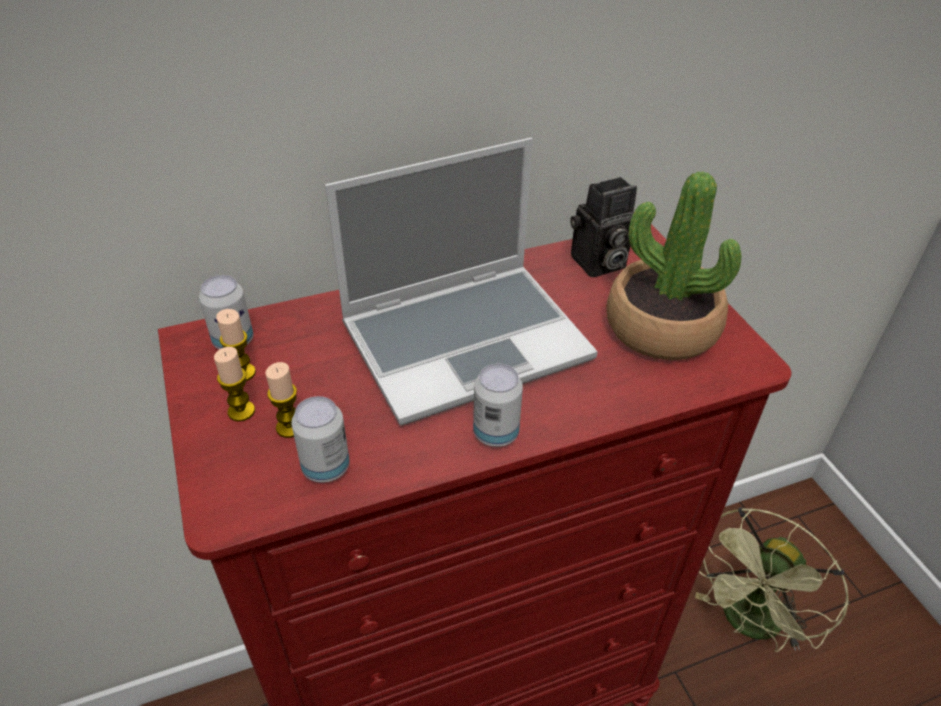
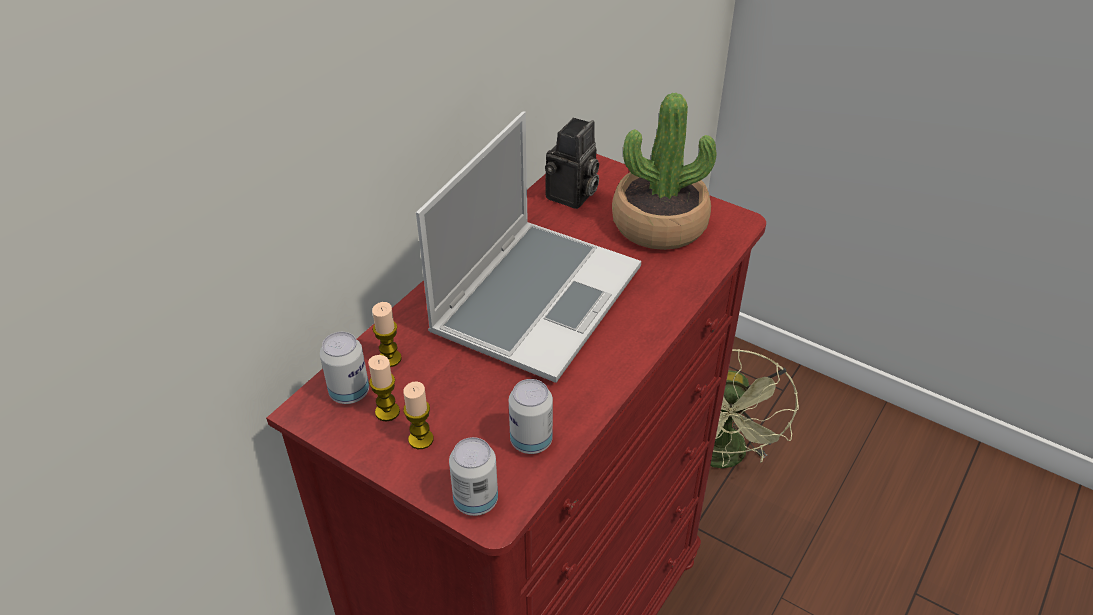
camera: 35 degrees left, 0 degrees up
candle [265,362,297,438] -> candle moved to [372,302,402,367]
can [473,364,523,447] -> can moved to [449,437,498,516]

